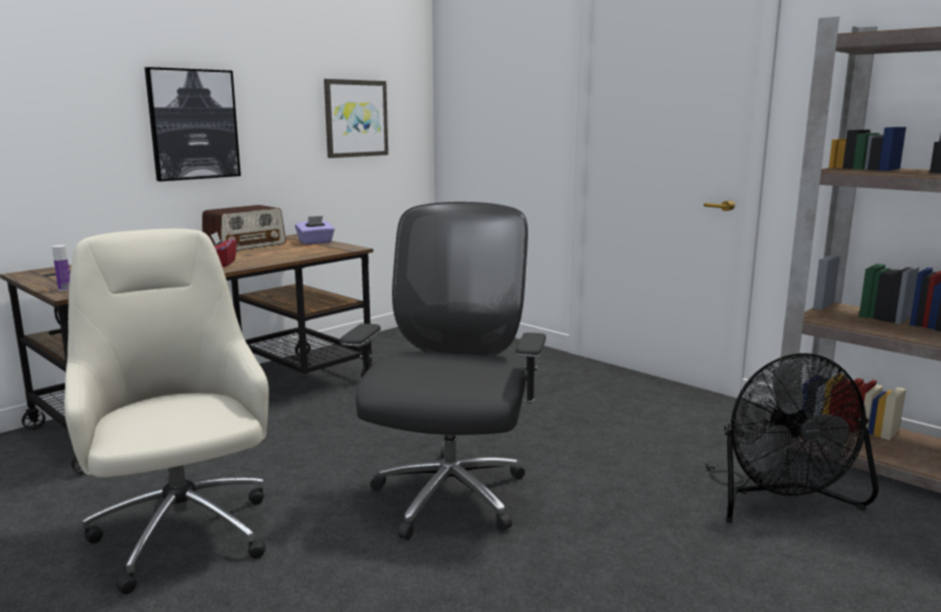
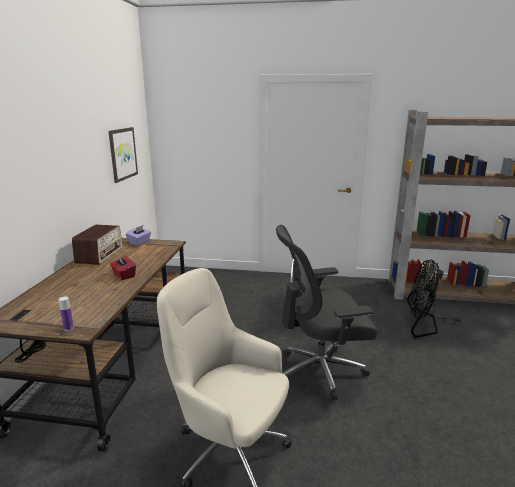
camera: 35 degrees left, 5 degrees up
picture [145,67,241,181] -> none
office chair [340,202,546,540] -> office chair turned 75 degrees counterclockwise [276,225,378,400]
black fan [706,353,879,523] -> black fan turned 150 degrees clockwise [407,259,462,339]

